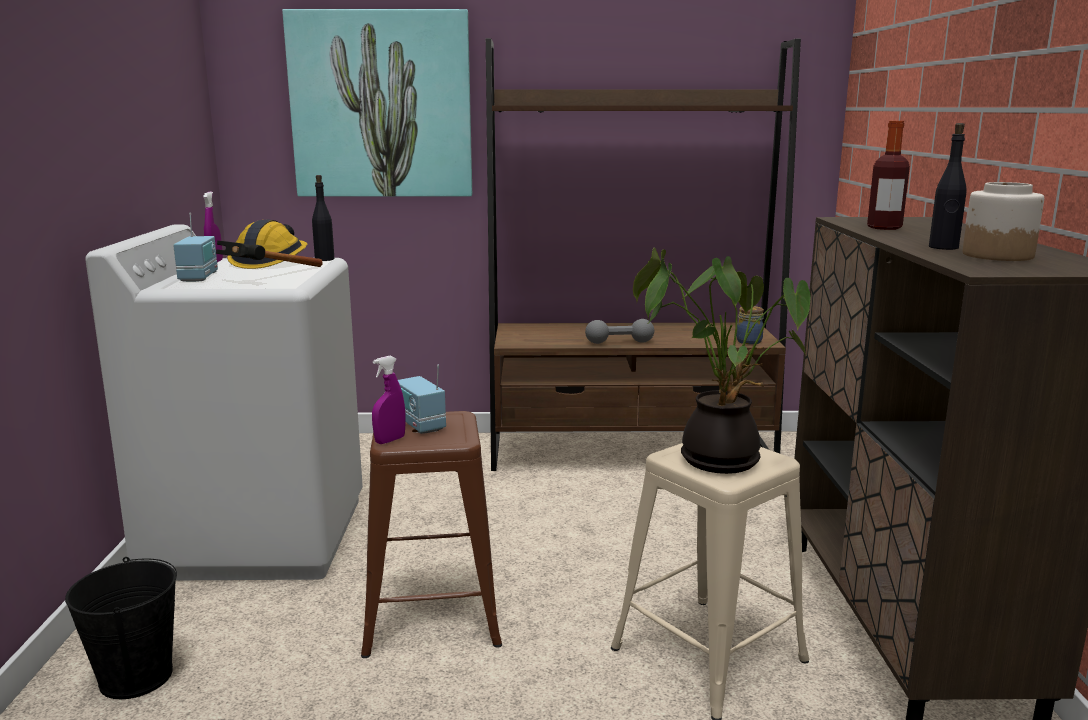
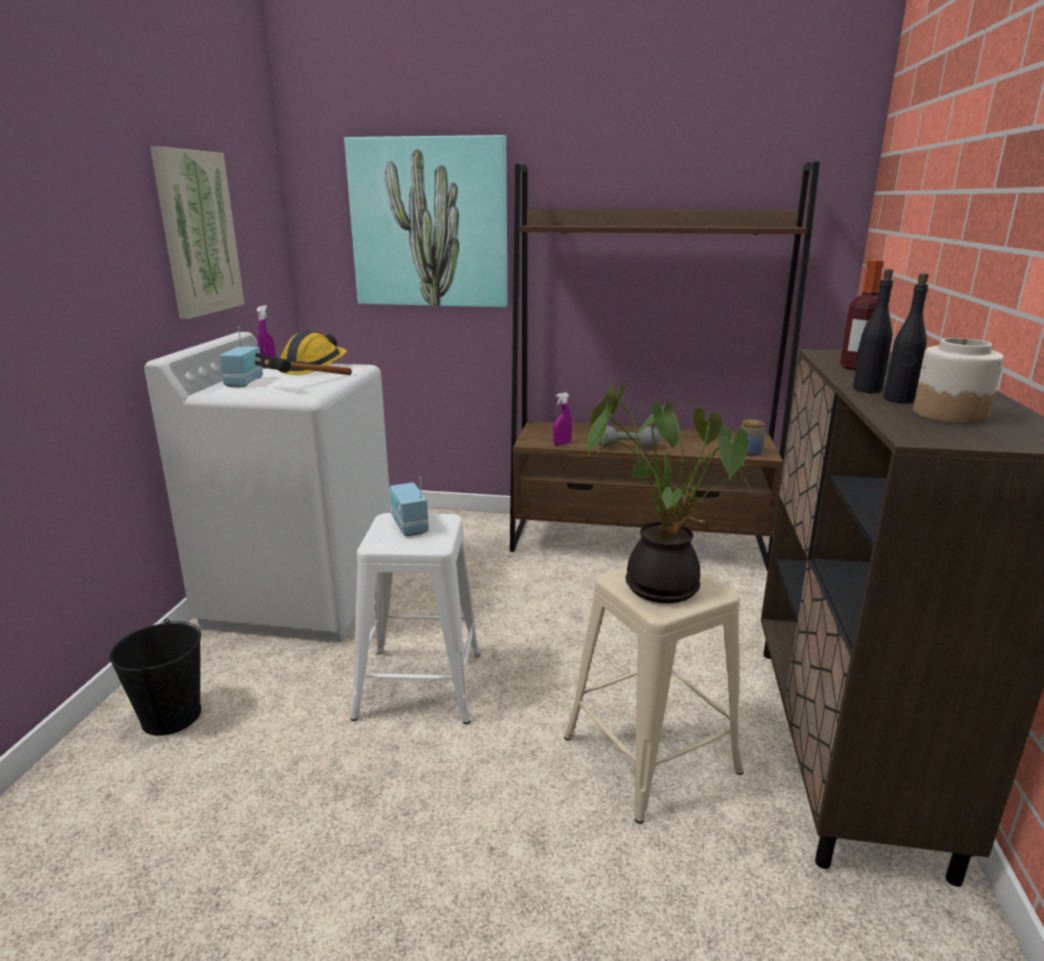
camera: 10 degrees right, 5 degrees up
black bottle [312,175,335,261] -> black bottle moved to [853,269,893,393]
brown stool [361,411,502,658] -> white stool [350,513,481,724]
purple spray bottle [372,356,405,444] -> purple spray bottle moved to [553,392,572,445]
none -> picture [150,146,244,319]

